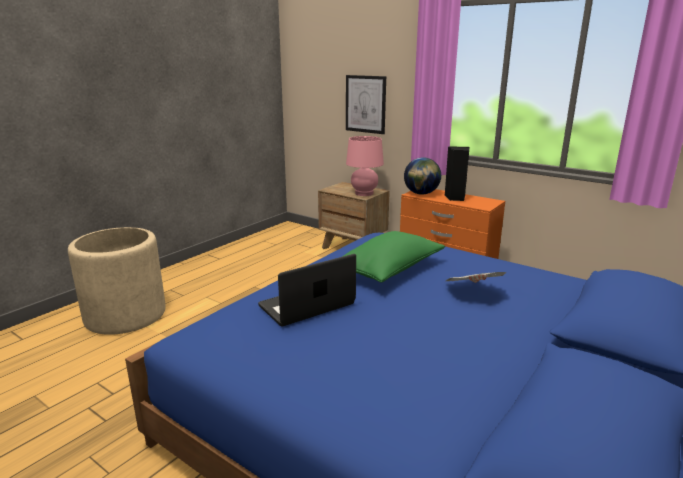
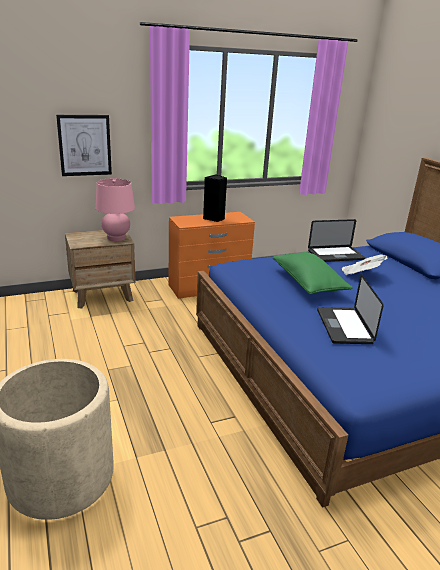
camera: 60 degrees left, 5 degrees up
globe [404,157,441,195] -> none
none -> laptop [308,219,365,262]

